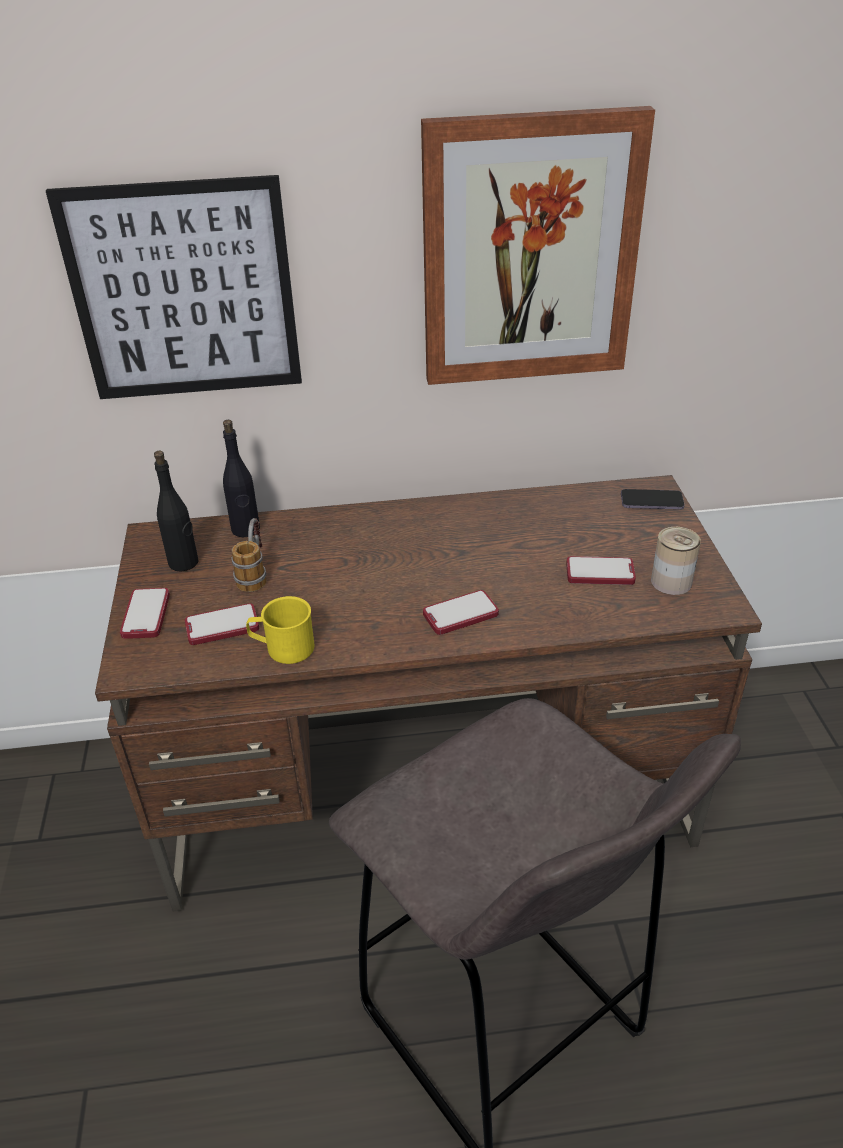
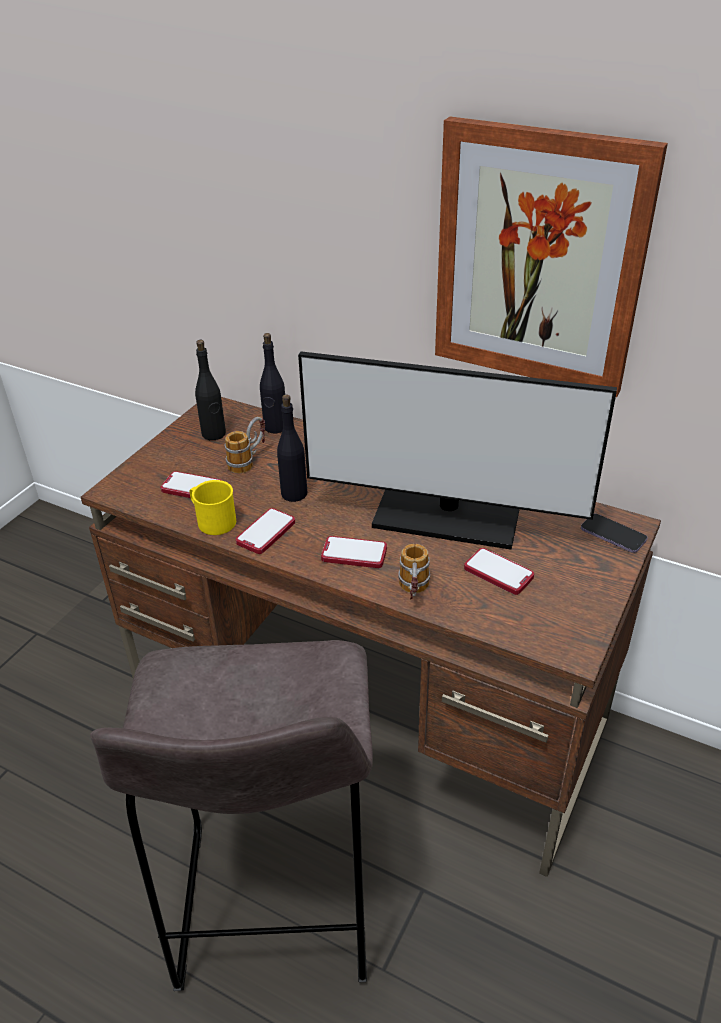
camera: 35 degrees right, 0 degrees up
picture [46,175,302,399] -> none
phone [120,588,170,639] -> phone moved to [236,508,295,554]
can [651,527,701,595] -> none
none -> black bottle [277,395,307,502]
none -> monitor [298,351,617,550]
none -> mug [398,544,430,599]

